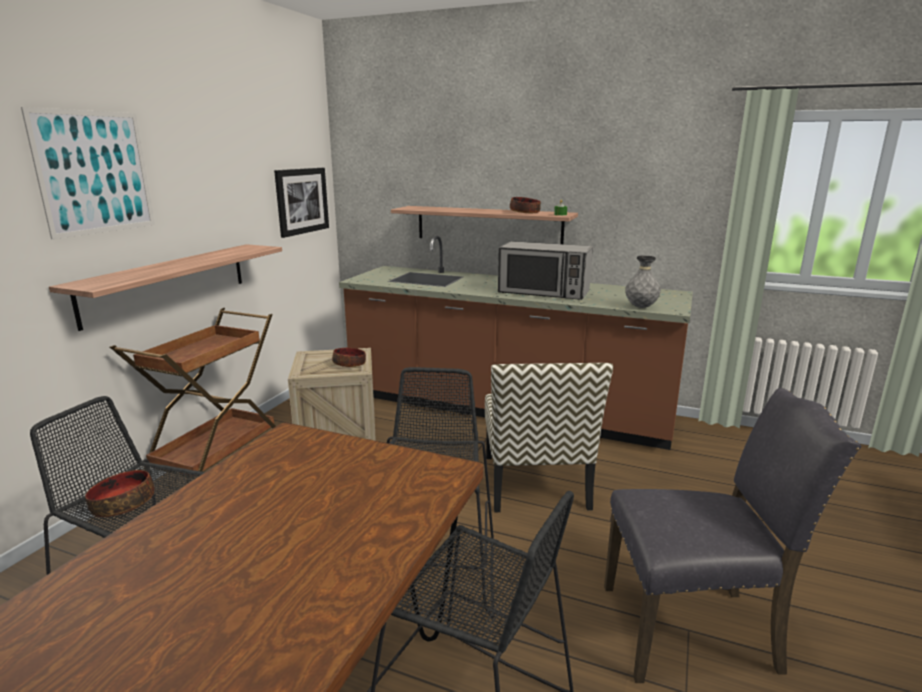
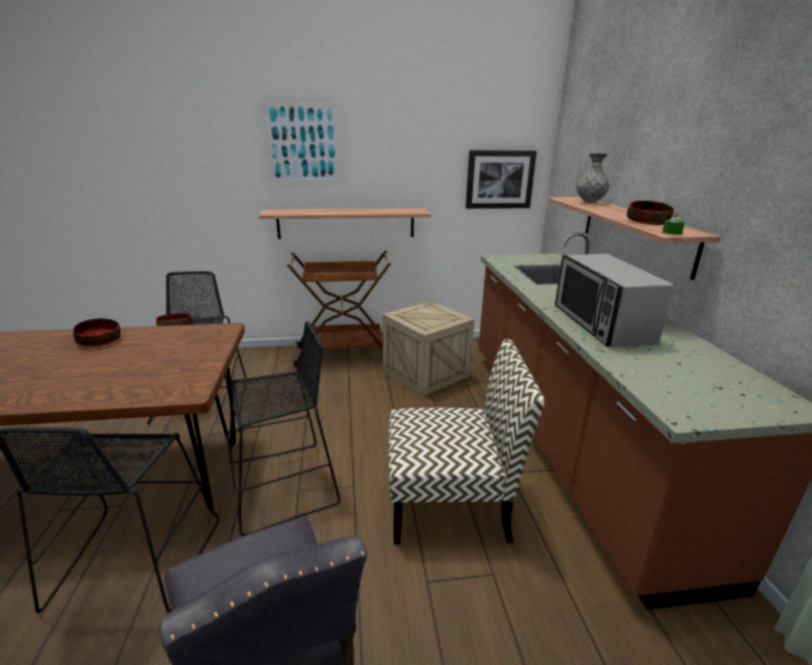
camera: 60 degrees right, 5 degrees up
bowl [332,348,366,367] -> bowl moved to [73,318,121,347]
chair [485,363,614,512] -> chair turned 150 degrees counterclockwise [388,339,545,544]
grey vase [625,256,661,308] -> grey vase moved to [577,153,609,203]

